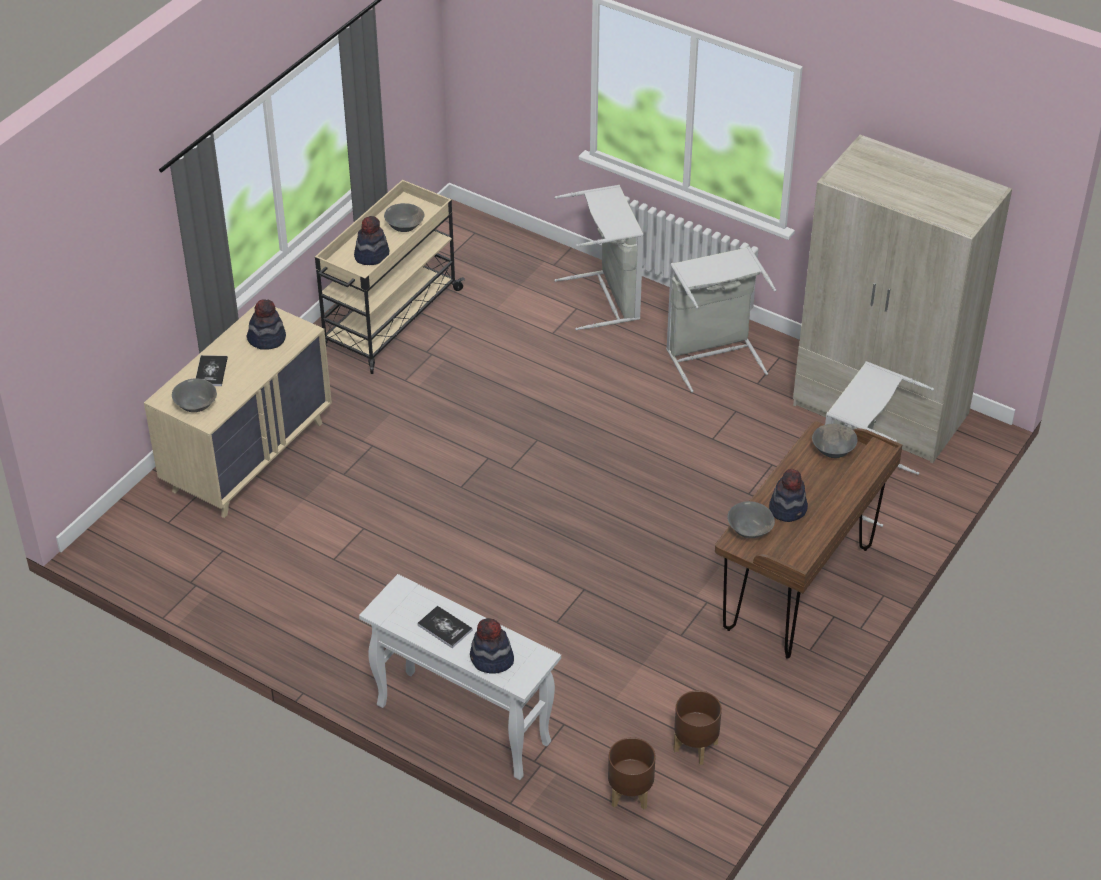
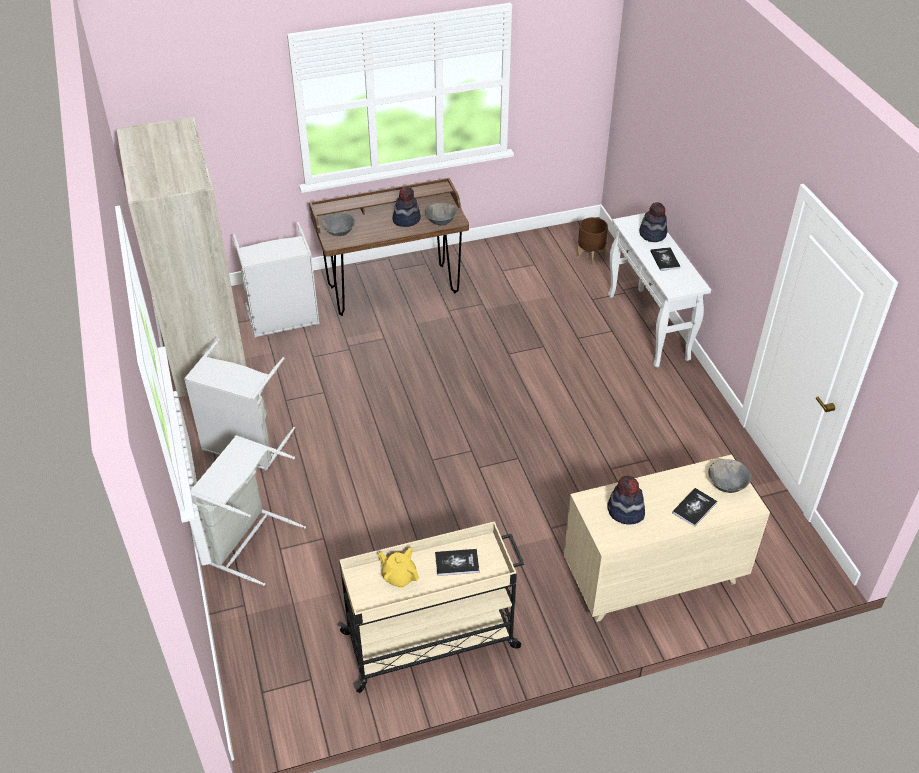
camera: 140 degrees left, 0 degrees up
hat [354,216,389,265] -> book [435,549,480,576]
grey bowl [384,203,425,232] -> yellow teapot [377,547,419,588]
brown planter [673,690,722,765] -> none

